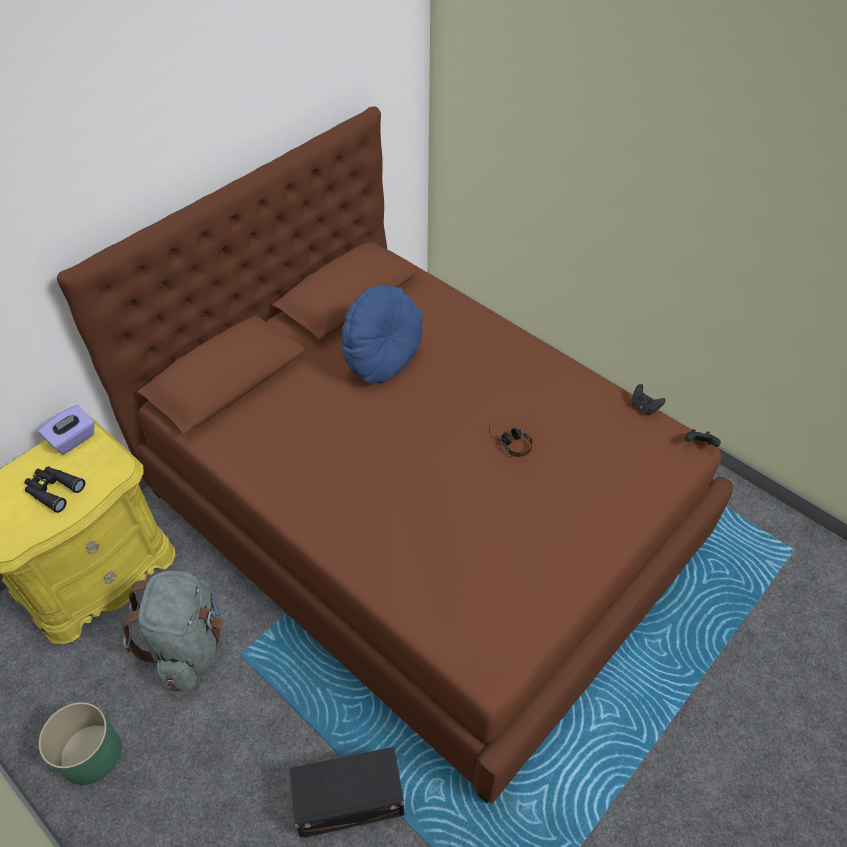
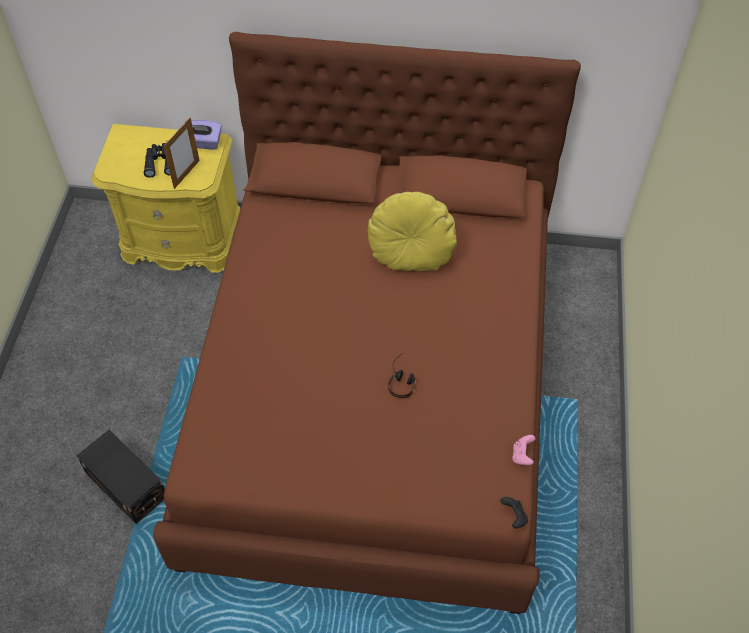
camera: 55 degrees right, 5 degrees up
green planter [39,702,121,785] -> none
grey backpack [123,571,224,691] -> none
blue pillow [341,285,423,384] -> yellow pillow [368,192,457,271]
black game controller [632,384,666,415] -> pink game controller [512,435,536,465]
none -> picture frame [163,118,200,189]

